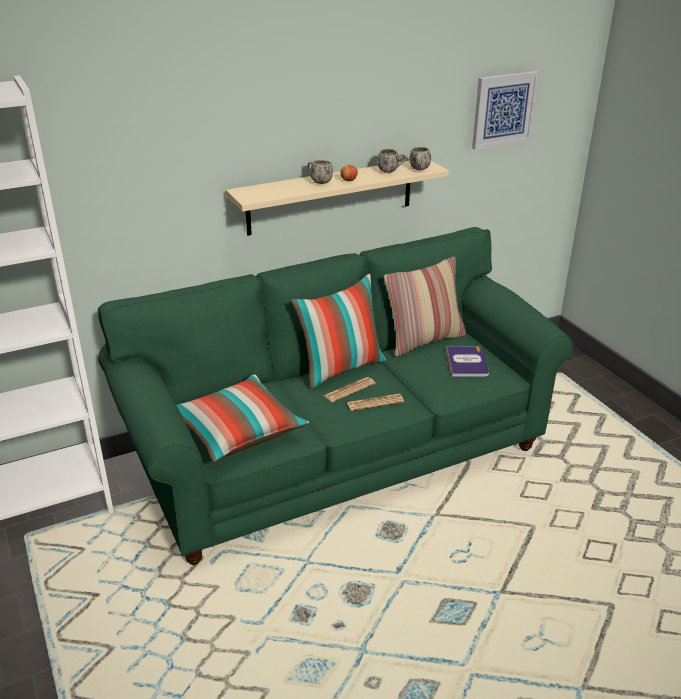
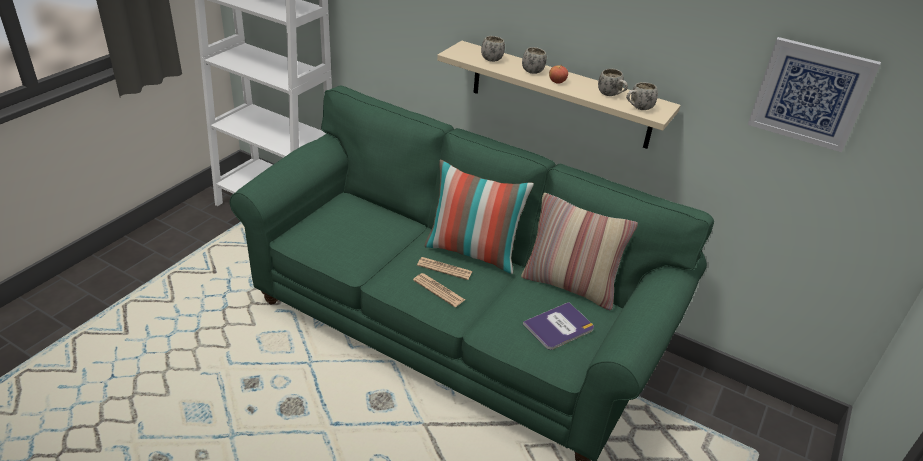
camera: 55 degrees right, 5 degrees up
pillow [177,374,309,462] -> none
none -> white mug [481,36,505,62]

